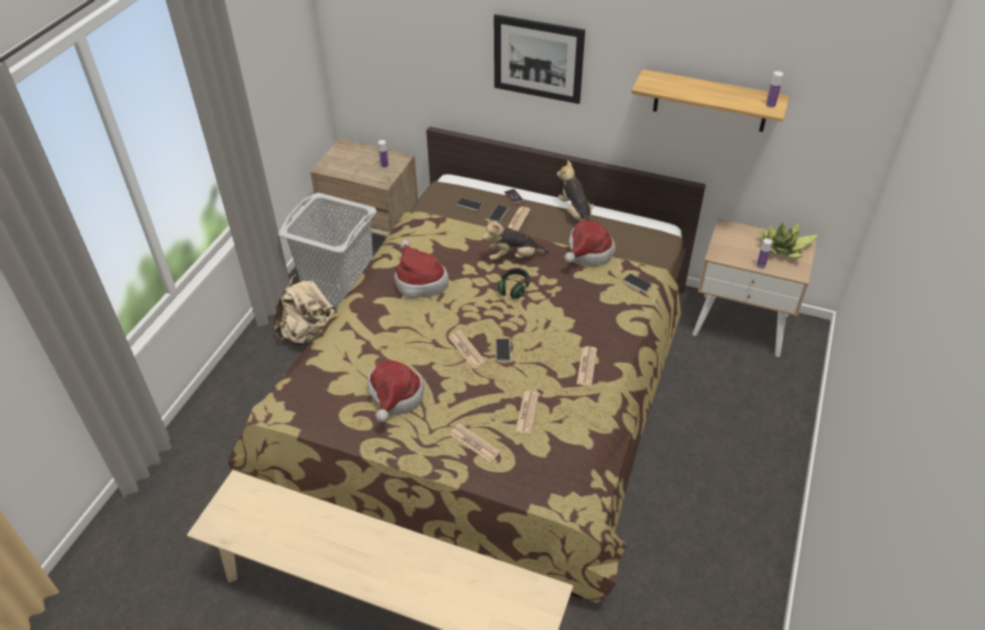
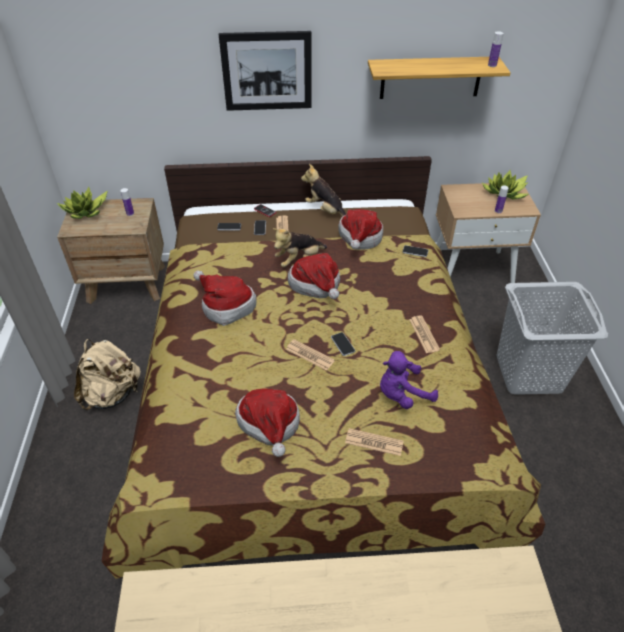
camera: 25 degrees left, 0 degrees up
grey laundry basket [278,193,377,308] -> grey laundry basket moved to [496,282,608,395]
black headphones [498,268,530,299] -> hat [288,253,340,299]
newspaper [515,391,539,434] -> purple plush toy [380,351,438,409]
none -> potted plant [57,187,108,219]

